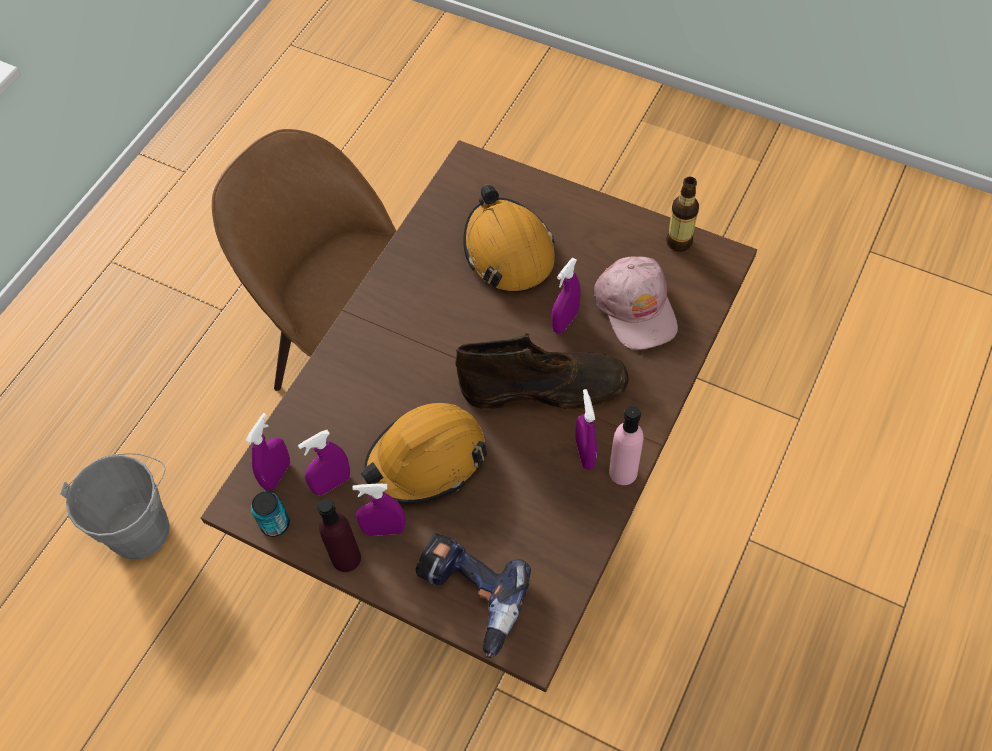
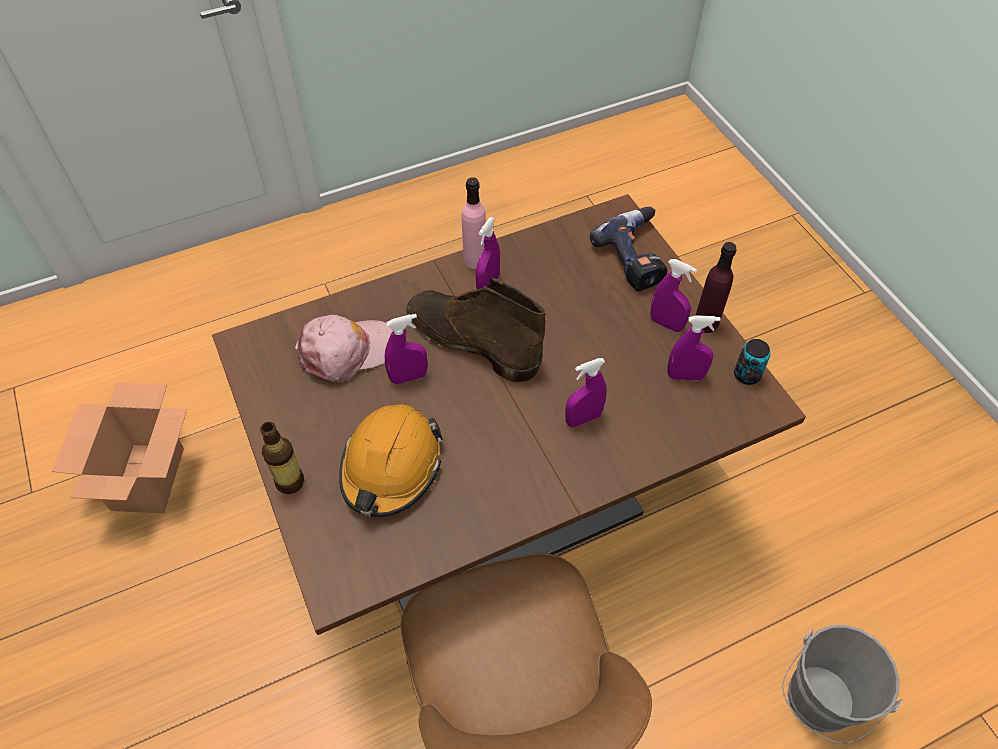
camera: 145 degrees left, 5 degrees down
purple spray bottle [245,413,290,490] -> purple spray bottle moved to [565,358,607,427]
orange hard hat [361,403,487,504] -> none
pink cap [594,256,678,350] -> pink cap turned 45 degrees clockwise [295,315,393,382]
bottle [666,177,699,252] -> bottle moved to [260,422,304,494]
none -> cardboard box [52,382,187,513]

